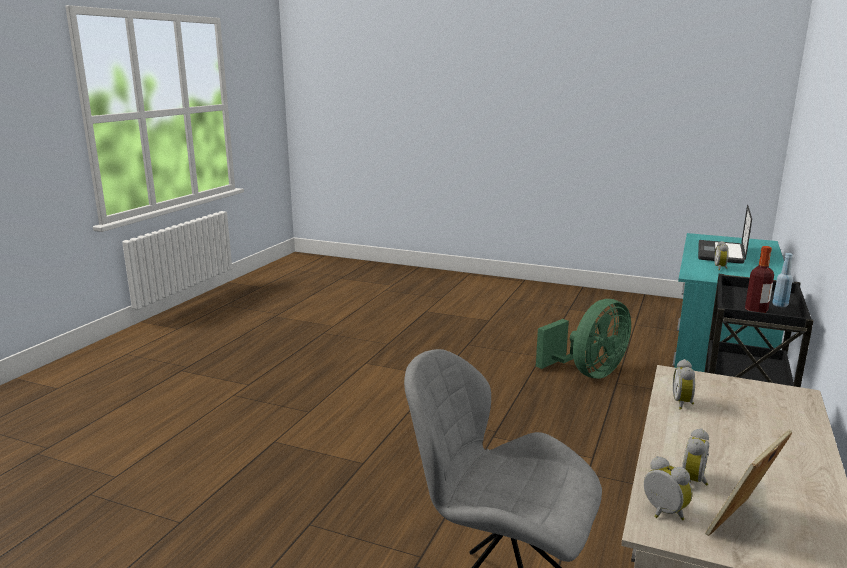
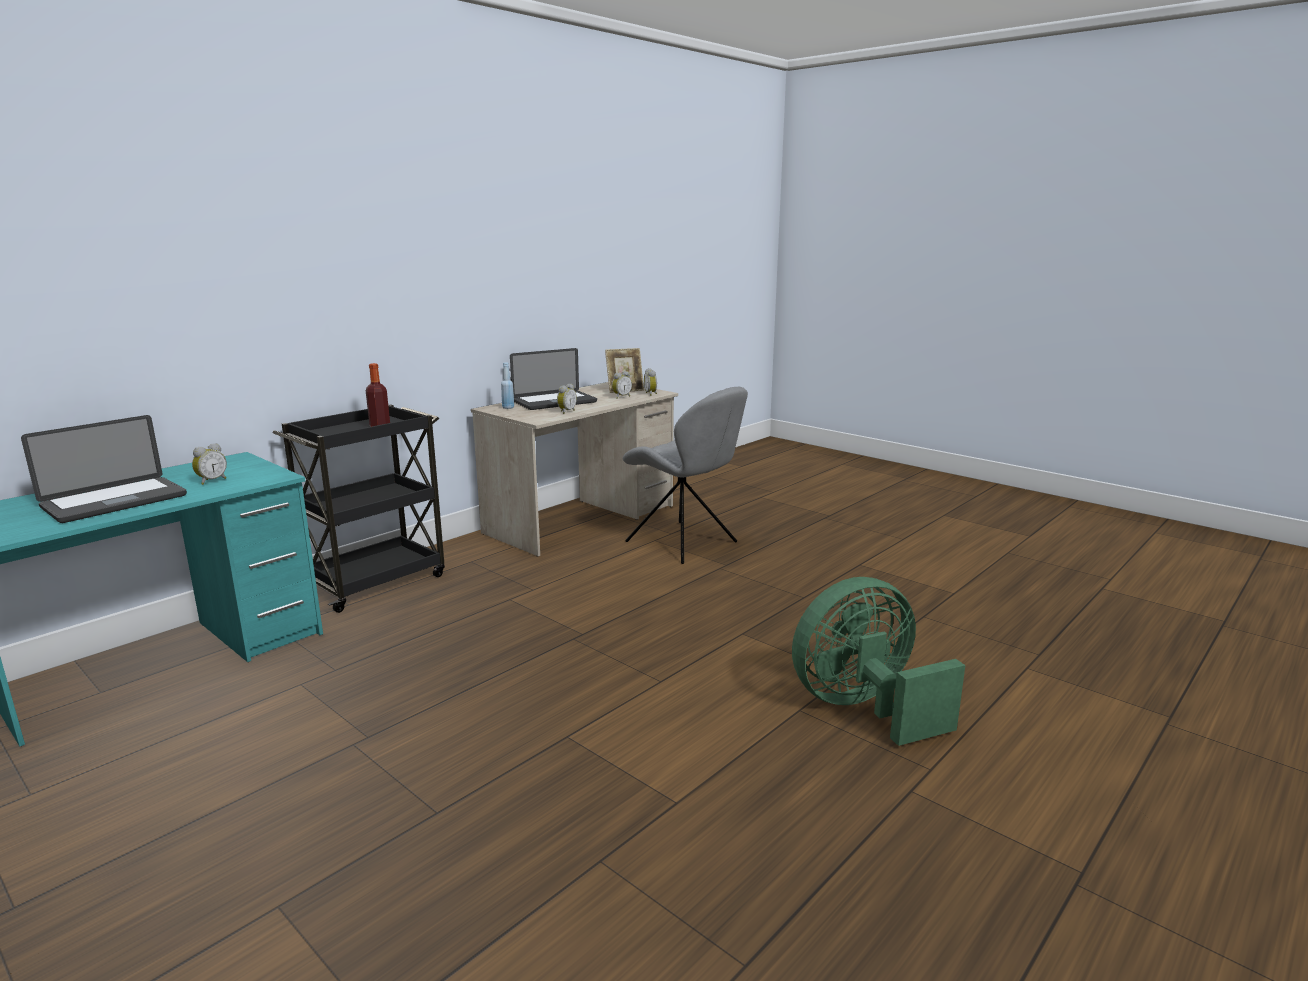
camera: 160 degrees left, 0 degrees up
green fan [536,299,631,379] -> green fan moved to [792,577,965,746]
blue bottle [772,253,793,307] -> blue bottle moved to [501,362,514,409]
none -> laptop [510,348,597,410]

